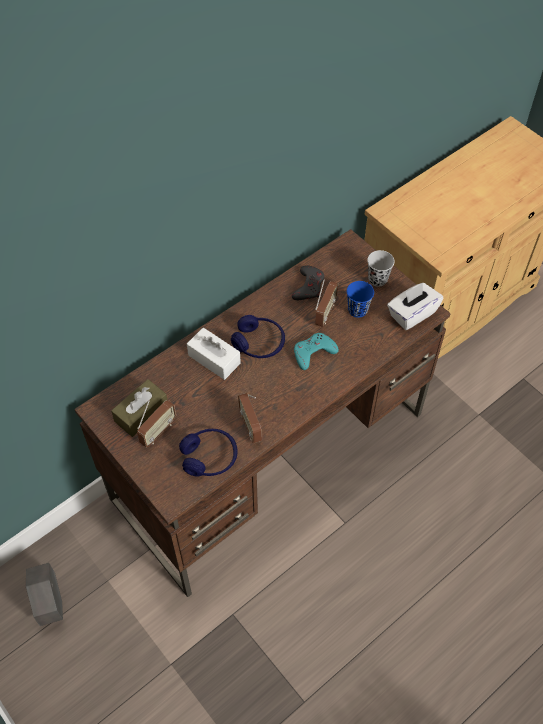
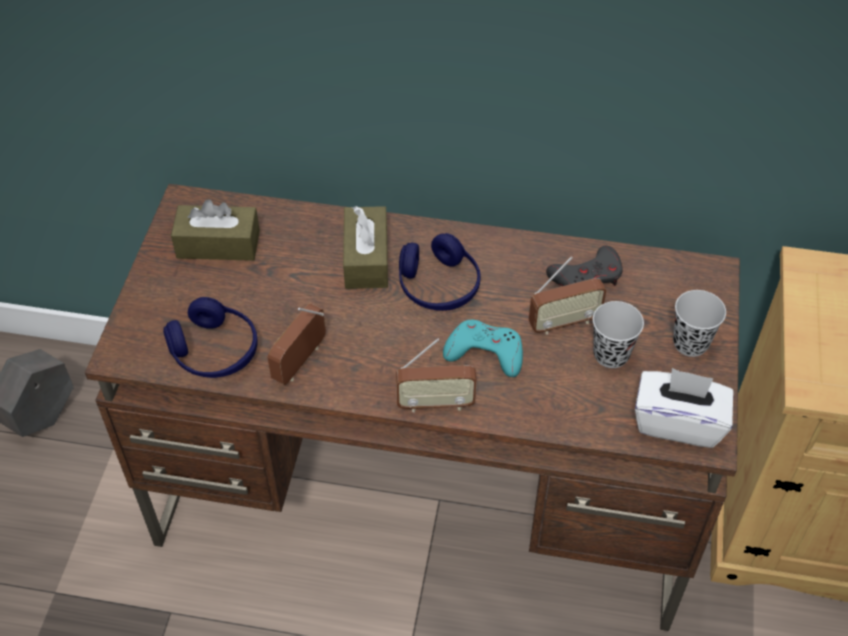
camera: 50 degrees right, 5 degrees down
radio [137,400,176,447] -> radio moved to [396,338,477,412]
white tissue box [187,328,241,380] -> brown tissue box [343,206,388,289]
blue cup [347,281,374,318] -> black cup [593,301,644,368]

